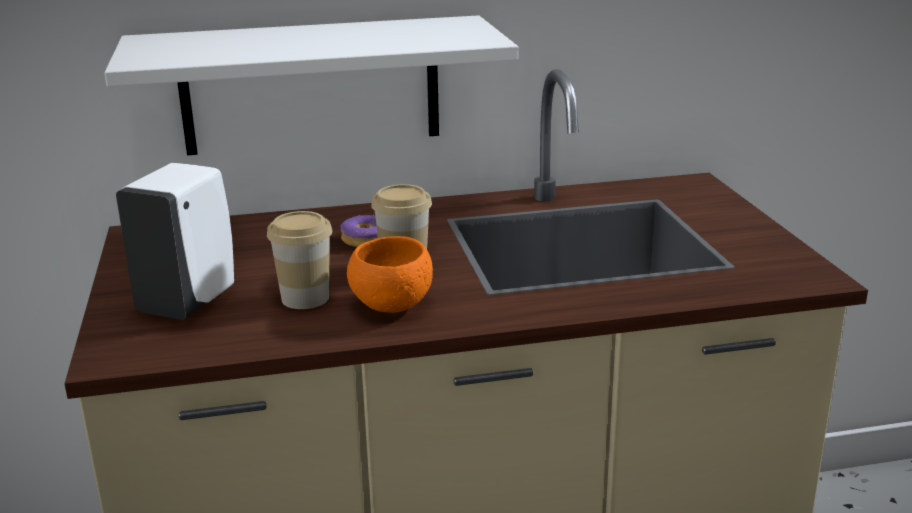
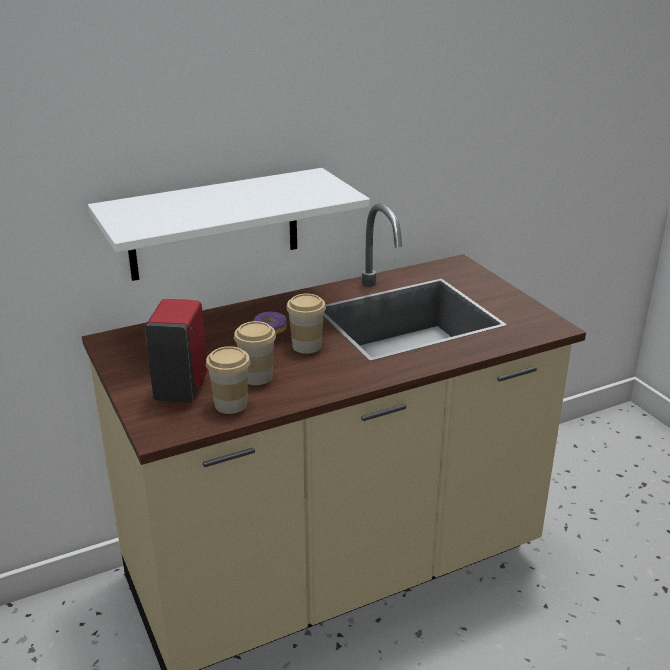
camera: 15 degrees left, 5 degrees up
white soap dispenser [116,163,234,320] -> red soap dispenser [145,299,207,403]
orange bowl [347,236,433,313] -> none
none -> cup [206,346,250,414]

